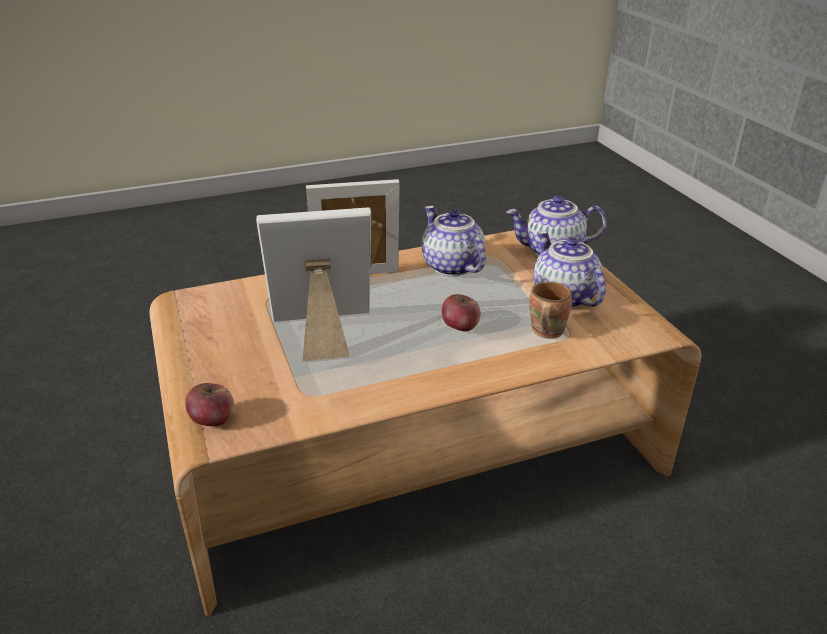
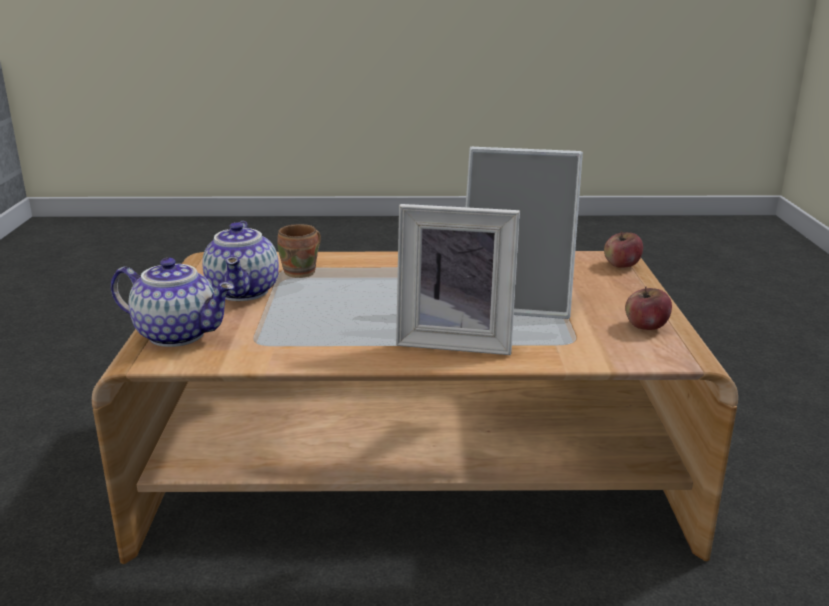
camera: 160 degrees left, 10 degrees down
teapot [422,206,486,276] -> none
apple [442,294,481,331] -> apple moved to [625,286,672,330]

